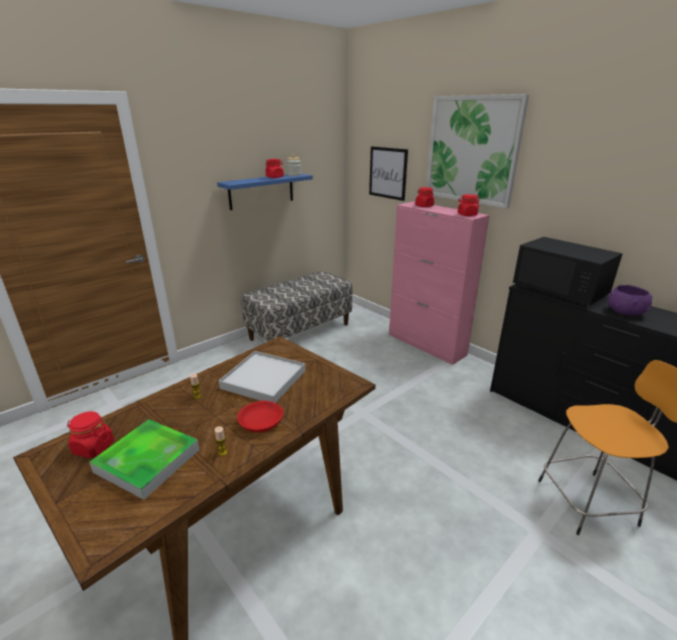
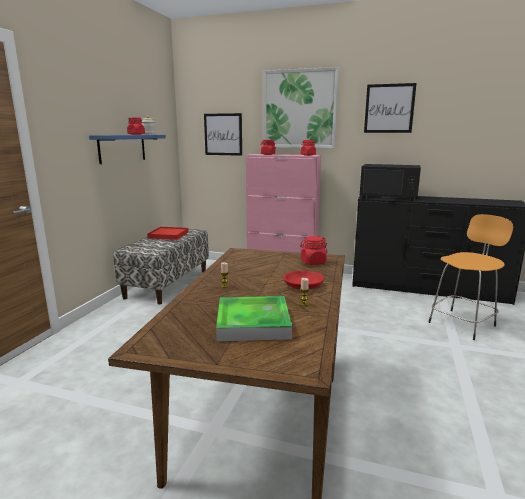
camera: 30 degrees left, 10 degrees down
red jar [67,411,114,458] -> red jar moved to [300,236,328,265]
white tray [219,351,305,403] -> none
purple bowl [608,285,652,316] -> none
none -> red tray [147,227,188,240]
none -> picture [364,83,417,133]

